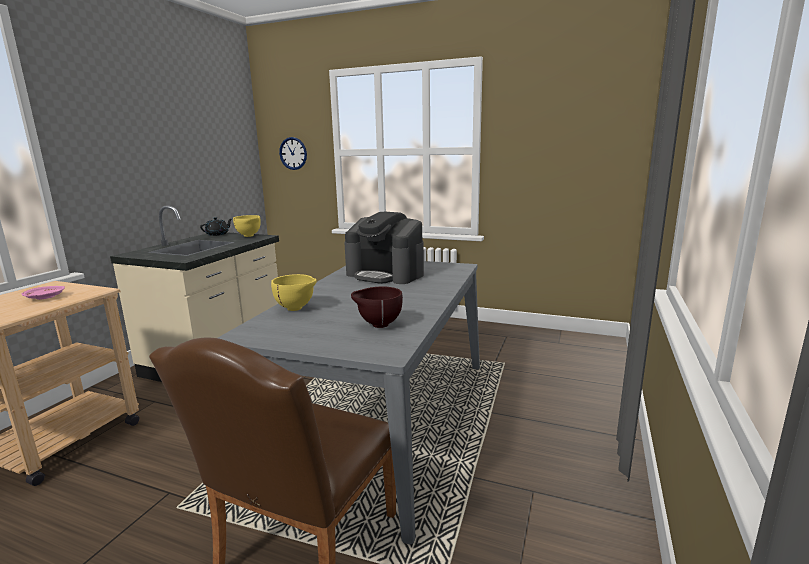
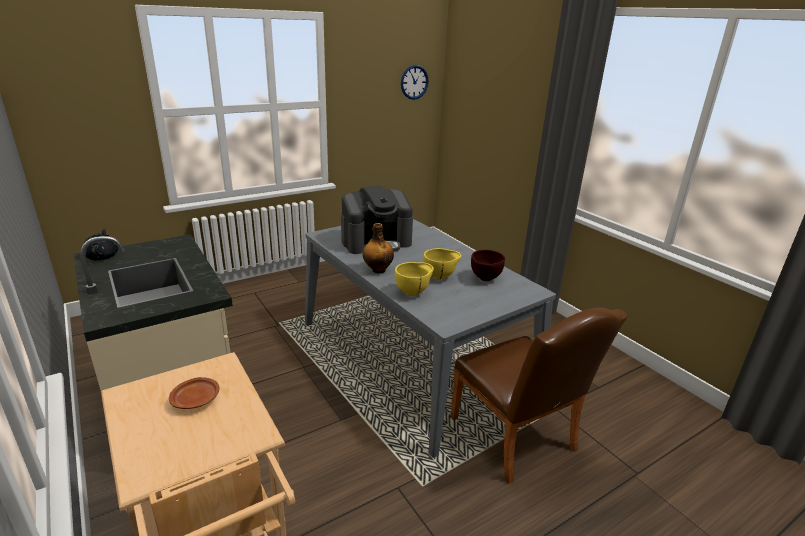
camera: 55 degrees left, 10 degrees up
pink plate [22,286,65,300] -> brown plate [169,377,220,409]
yellow bowl [233,215,260,237] -> yellow bowl moved to [423,248,461,280]
wall clock [279,137,307,170] -> wall clock moved to [401,65,429,100]
none -> bottle [363,223,394,273]

